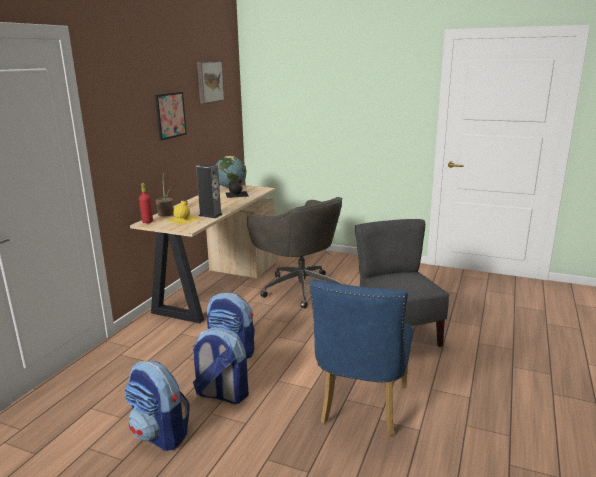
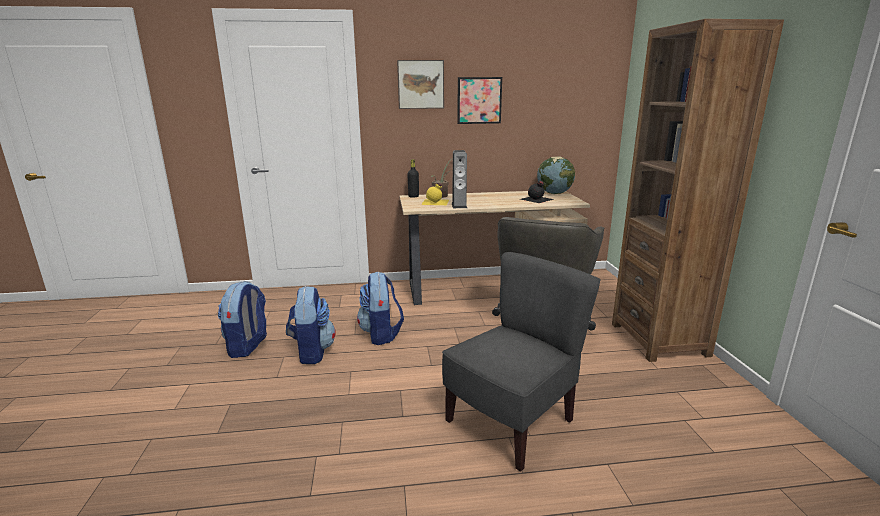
camera: 60 degrees right, 0 degrees up
red bottle [139,183,153,223] -> black bottle [407,159,419,198]
picture [197,61,224,104] -> picture moved to [397,60,444,109]
blue chair [310,279,413,436] -> none
none -> brown bookcase [612,19,784,362]

